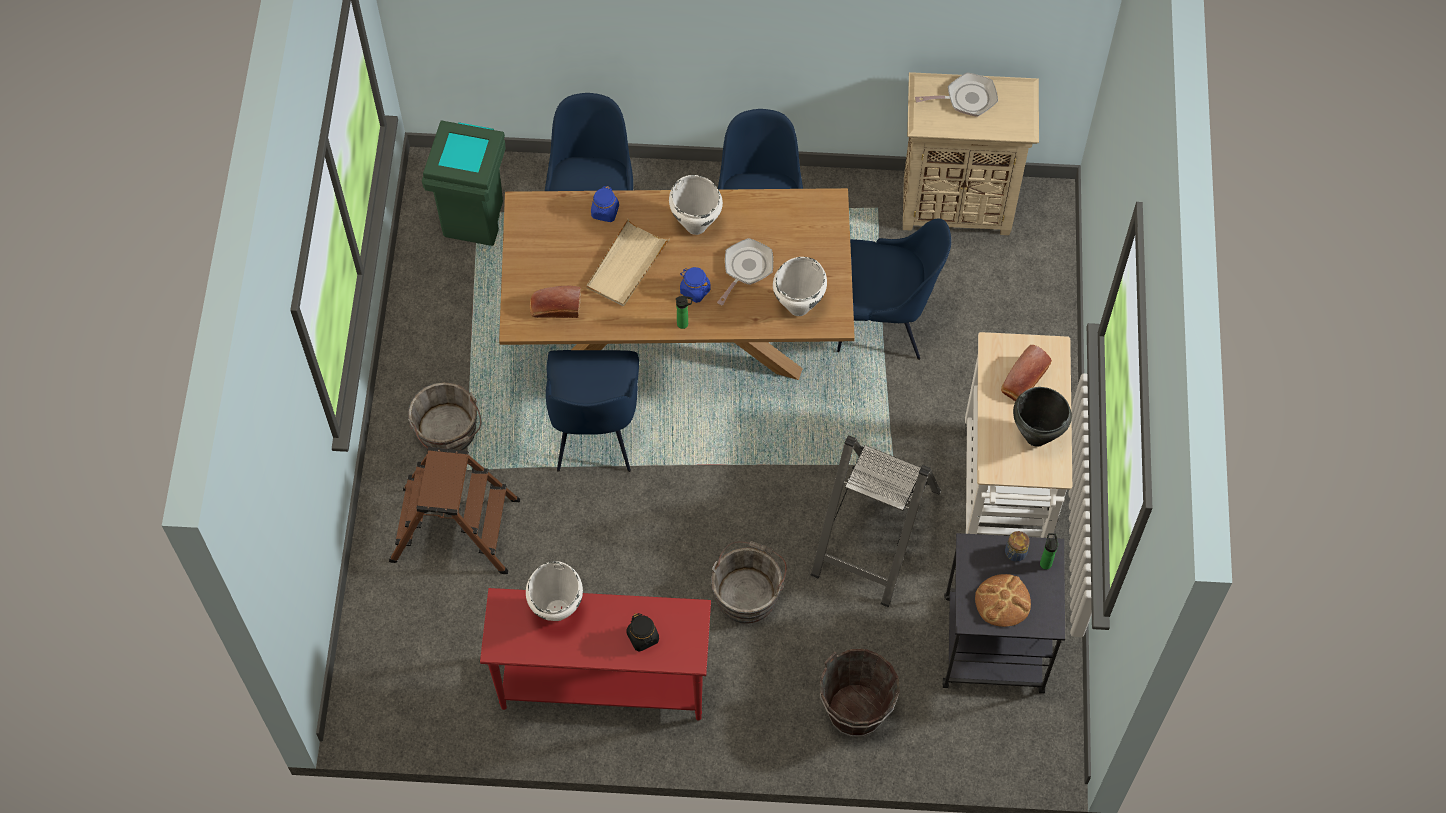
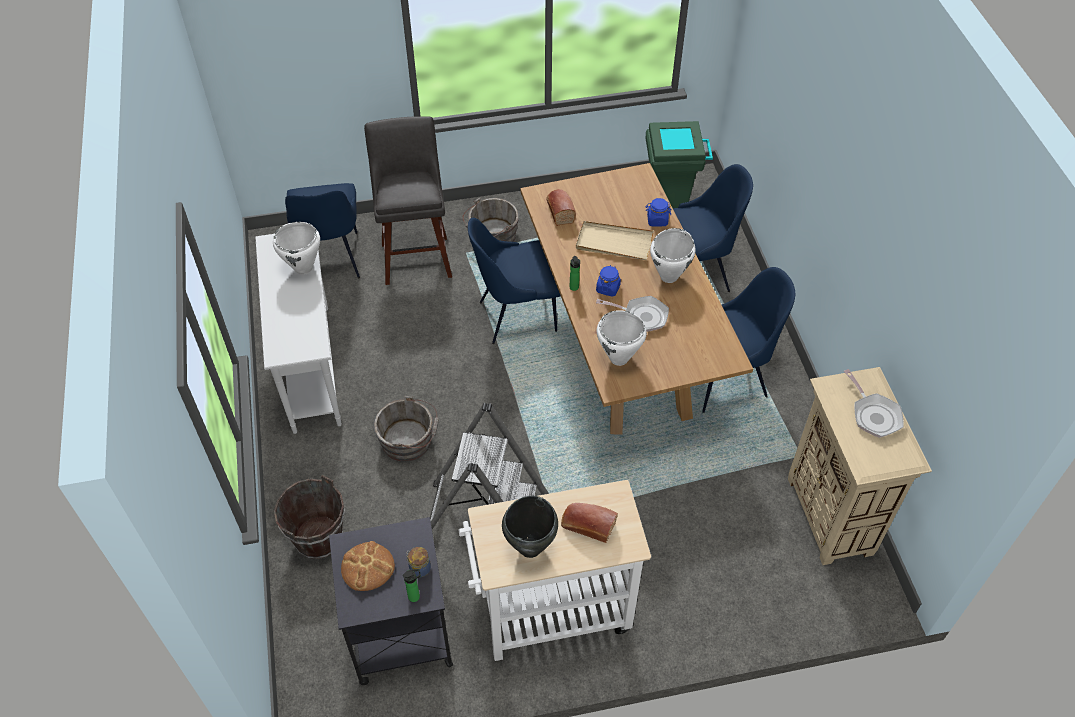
camera: 75 degrees right, 10 degrees down
brown step ladder [389,447,520,574] -> grey stool [364,116,452,285]
red console table [480,588,711,721] -> white console table [255,234,342,434]
black jar [626,613,659,652] -> none
blue chair [837,219,951,360] -> blue chair moved to [285,183,360,278]

